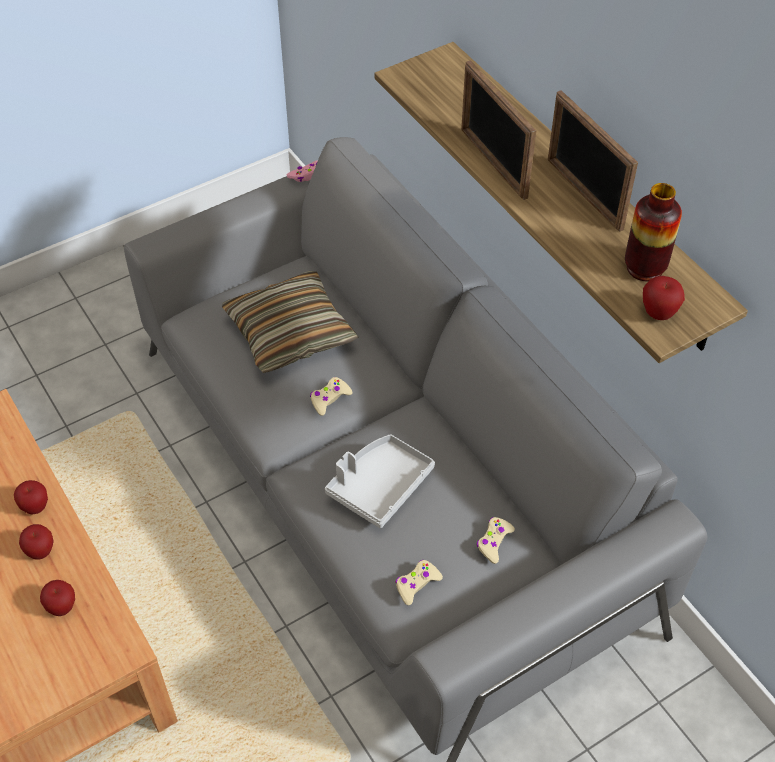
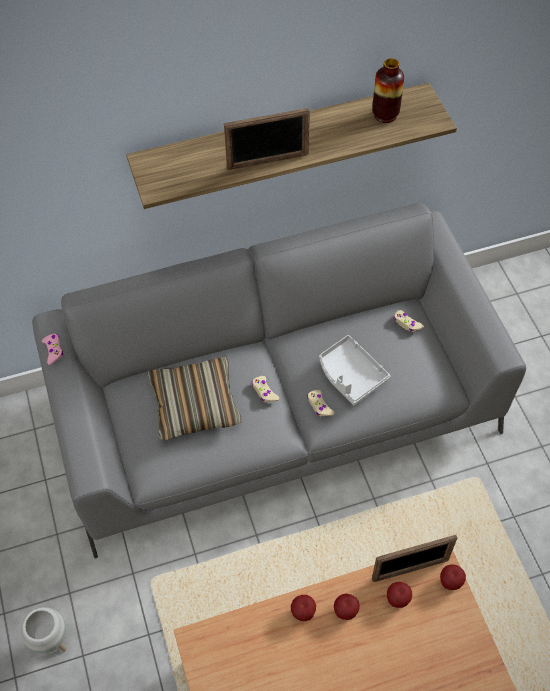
camera: 75 degrees left, 5 degrees up
beige game controller [395,560,443,605] -> beige game controller moved to [307,390,335,416]
picture frame [548,90,638,232] -> picture frame moved to [372,535,457,582]
apple [643,276,685,320] -> apple moved to [440,564,466,590]
none -> white planter [21,607,67,654]

